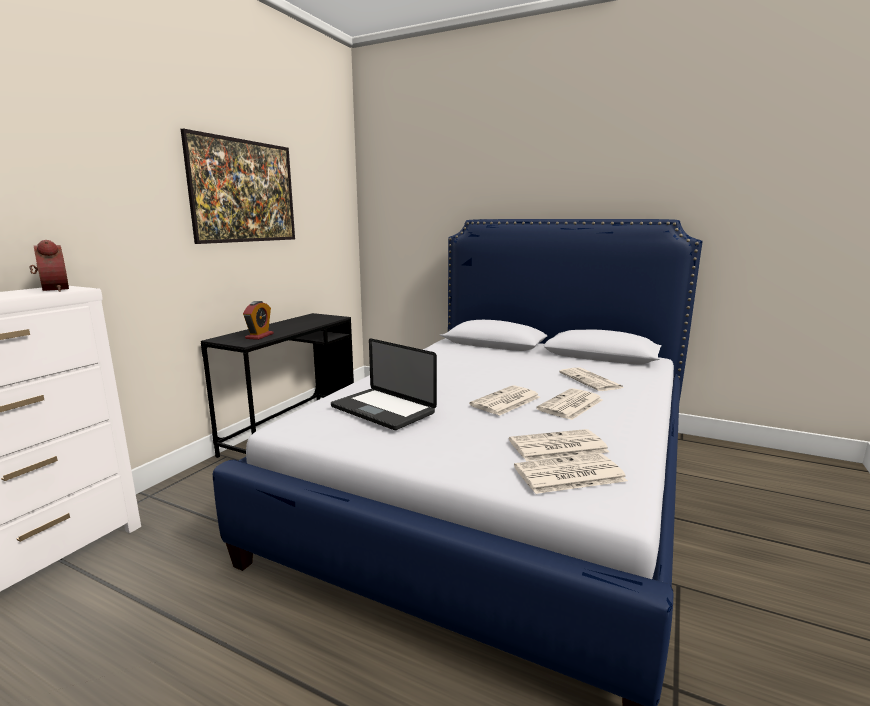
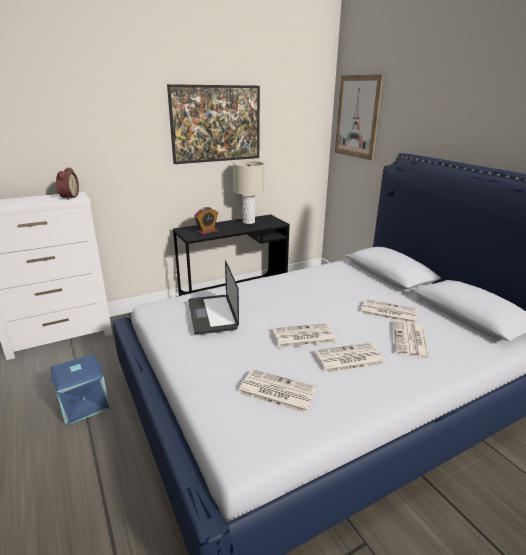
camera: 35 degrees right, 10 degrees up
newspaper [514,453,628,494] -> newspaper moved to [361,299,417,323]
none -> blue storage box [50,354,110,426]
none -> beige table lamp [233,161,264,224]
none -> picture [335,74,384,160]

